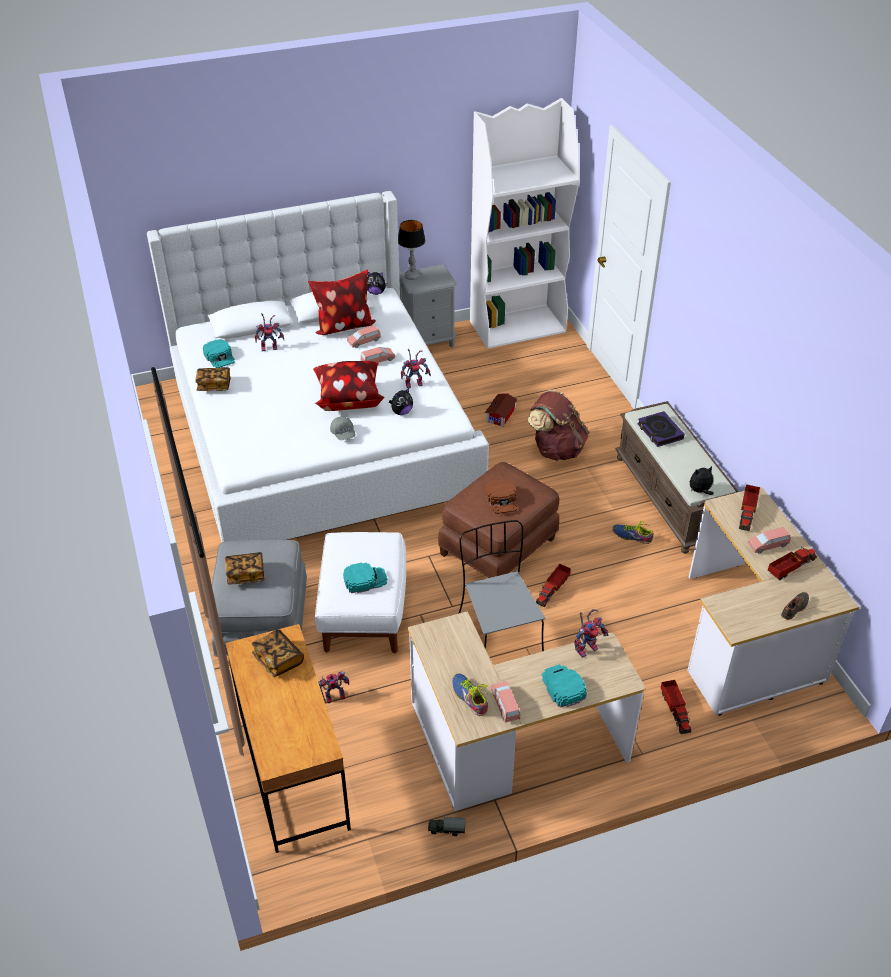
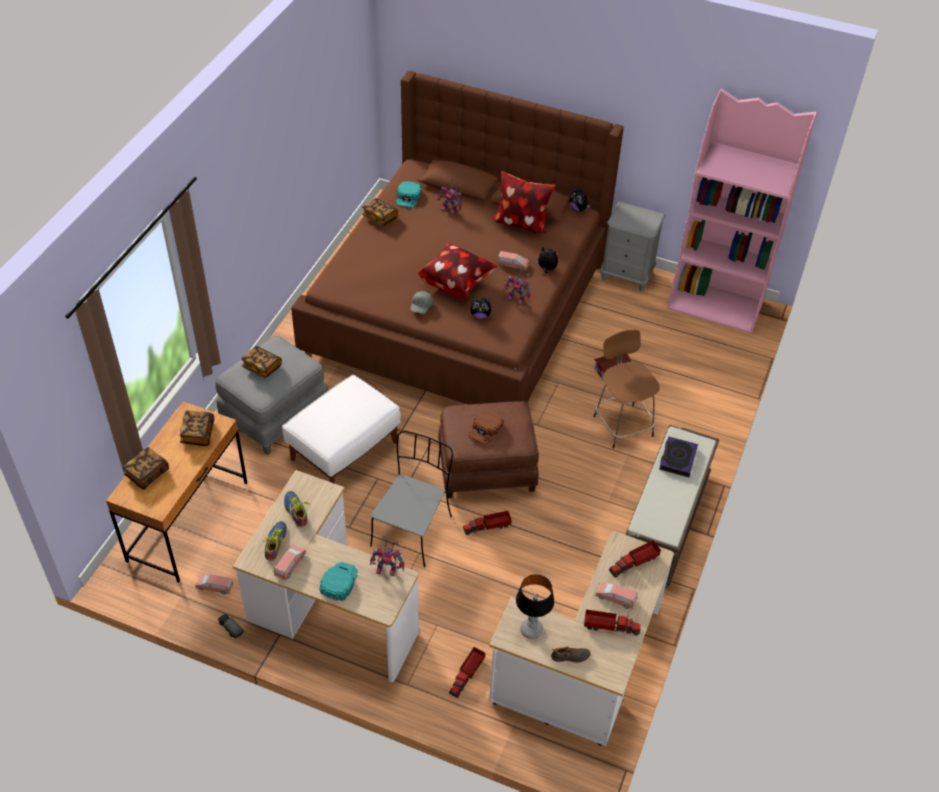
camera: 40 degrees right, 5 degrees up
white bed [147,191,489,542] -> brown bed [291,71,624,405]
toy robot [318,671,349,703] -> none
turquoise cap [343,563,388,593] -> none
pink toy car [347,325,381,348] -> pink toy car moved to [195,574,233,595]
table lamp [398,220,426,280] -> table lamp moved to [516,574,554,639]
white bookcase [470,98,580,349] -> pink bookcase [667,89,817,333]
brown backpack [528,389,589,461] -> brown stool [593,330,660,449]
shoe [612,521,654,544] -> shoe moved to [284,491,310,527]
plush toy [690,466,714,495] -> plush toy moved to [535,246,558,273]
none -> book [122,447,169,490]

